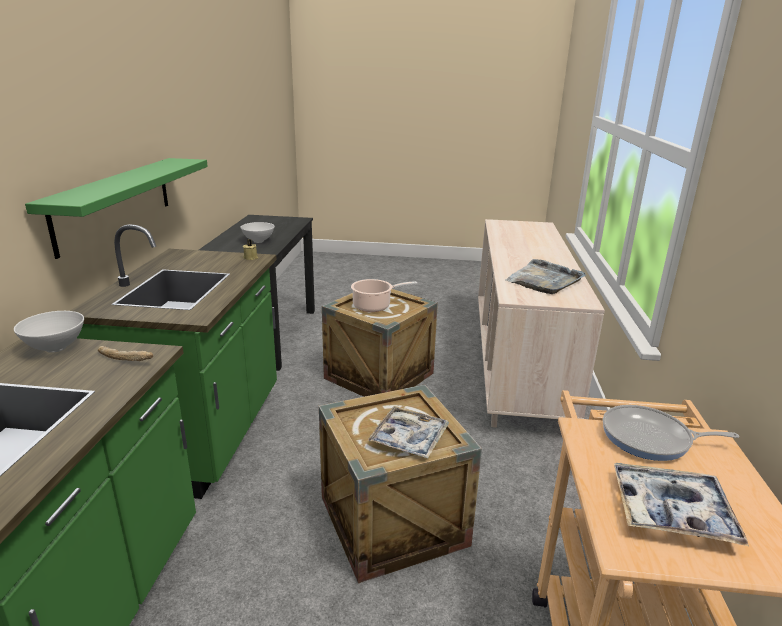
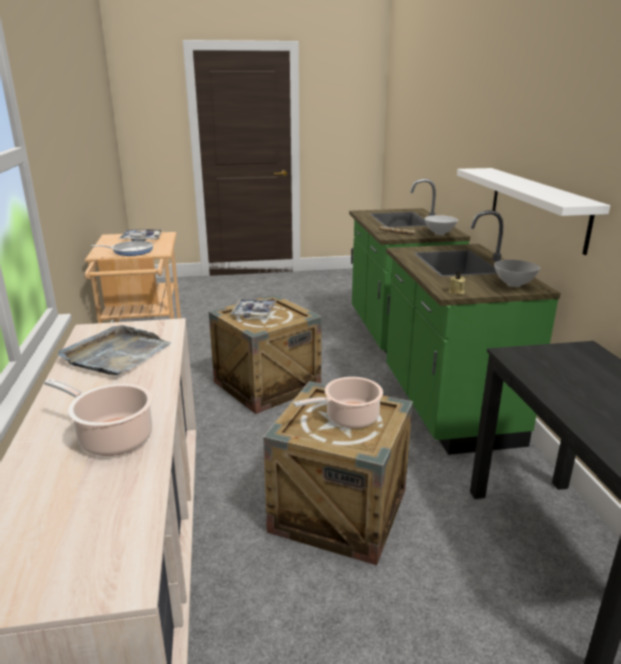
camera: 165 degrees right, 0 degrees up
green shelf [25,158,208,259] -> white shelf [457,168,610,255]
white bowl [241,222,275,243] -> white bowl moved to [494,260,540,287]
none -> cooking pot [44,378,153,456]

